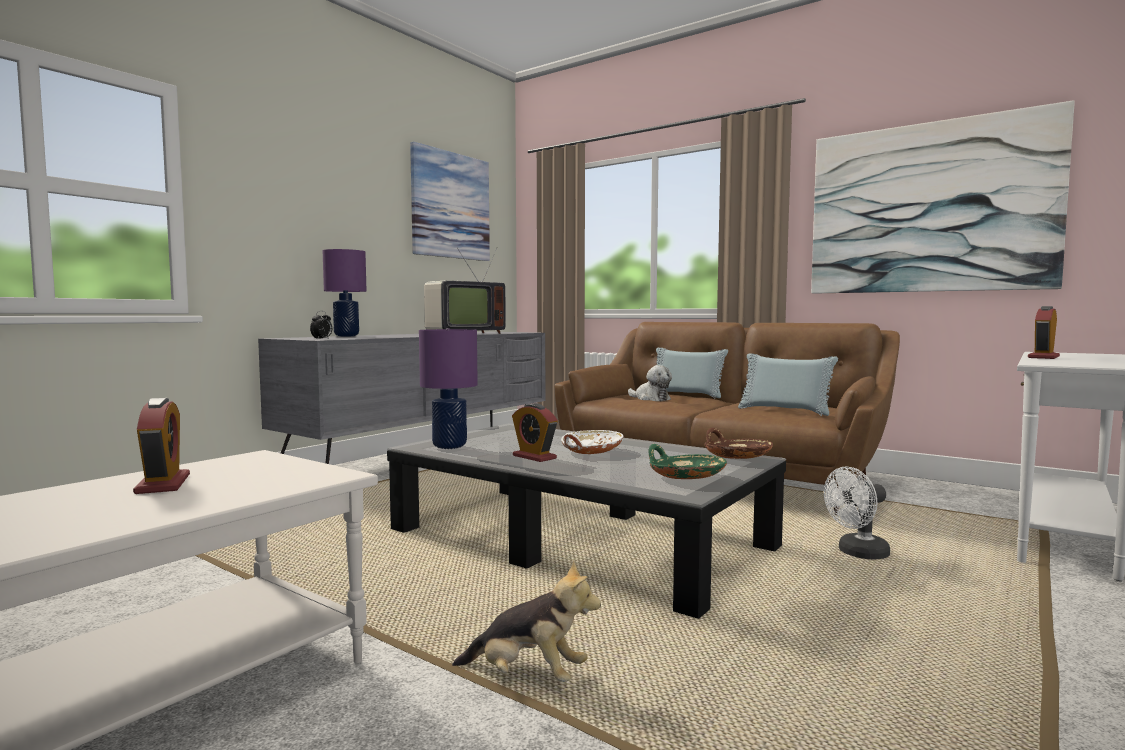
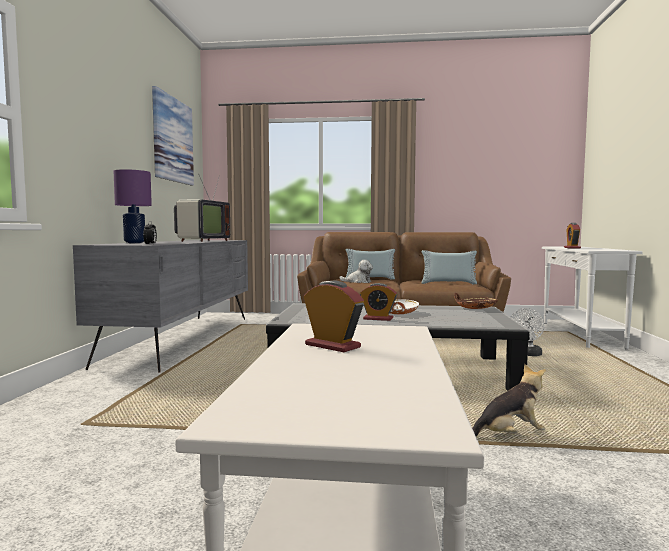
camera: 30 degrees left, 0 degrees up
purple table lamp [419,328,478,449] -> none
green bowl [649,444,727,479] -> none
picture [811,100,1075,294] -> none

